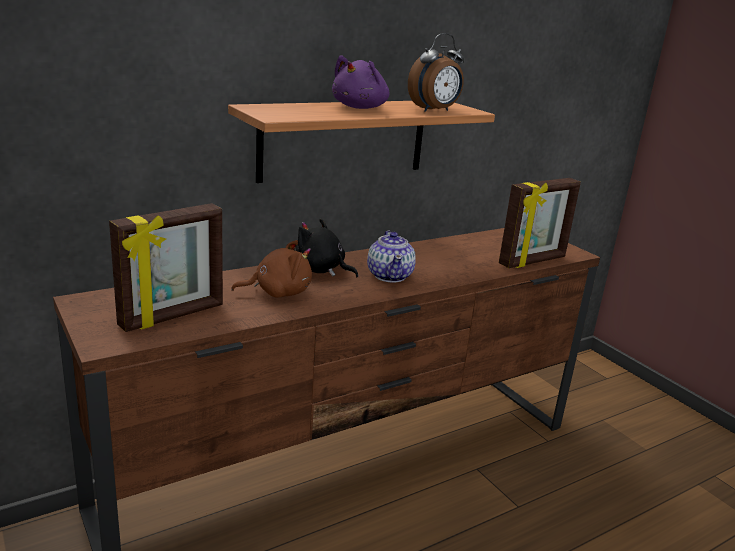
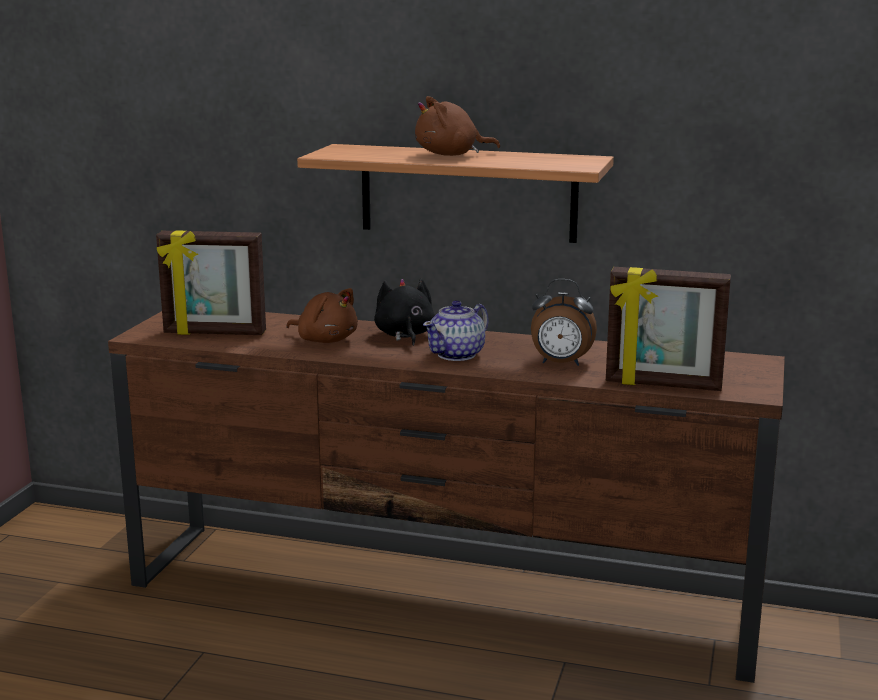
camera: 50 degrees right, 5 degrees down
purple plush toy [332,55,389,109] -> brown plush toy [415,96,500,156]
alarm clock [408,33,464,112] -> alarm clock moved to [531,279,597,366]

